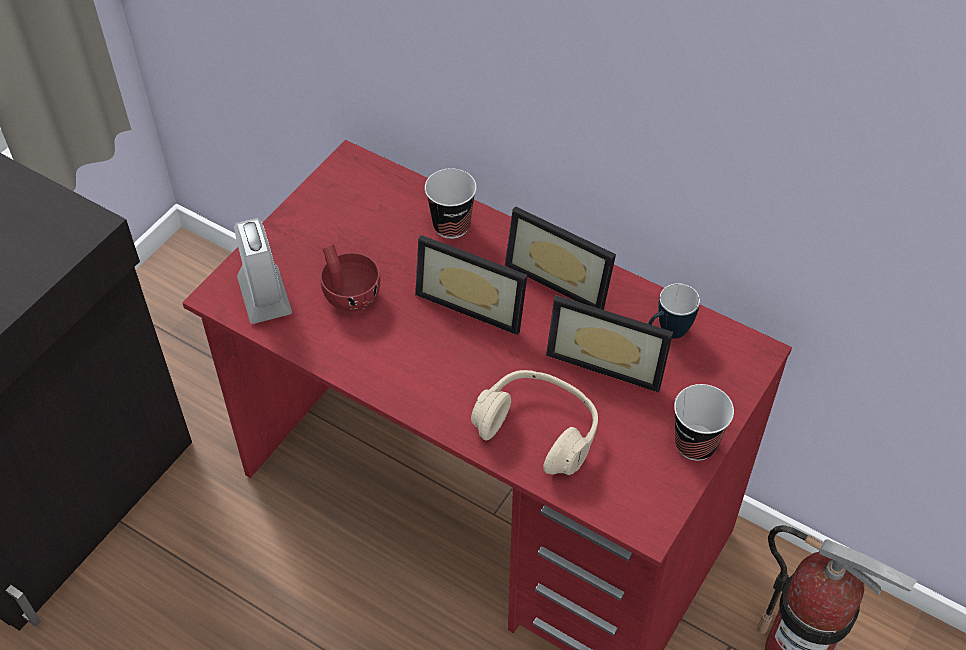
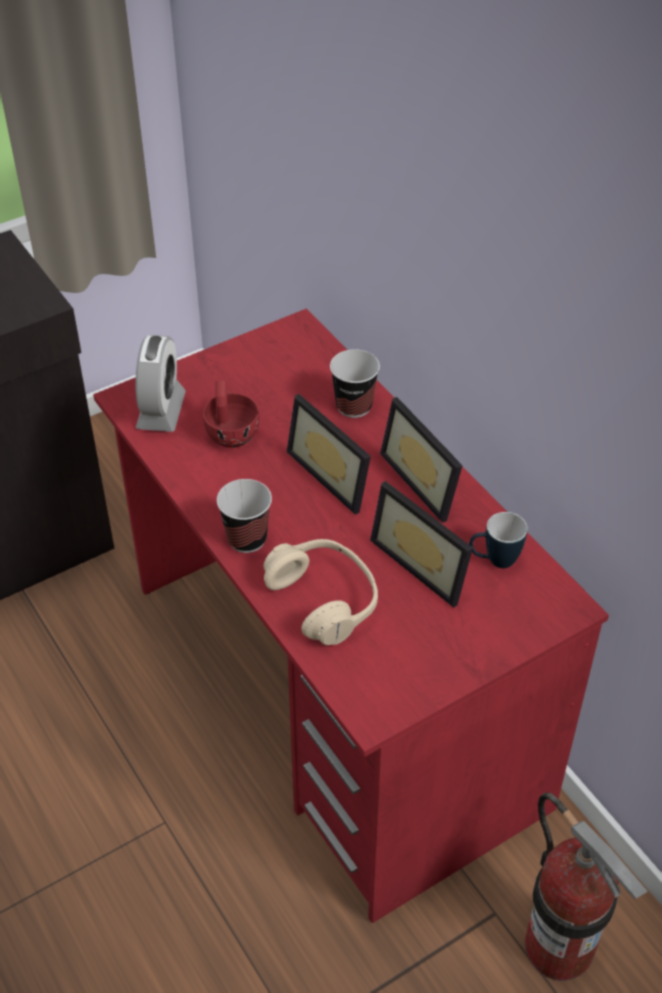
camera: 25 degrees right, 5 degrees down
cup [674,384,734,461] -> cup moved to [217,479,272,553]

